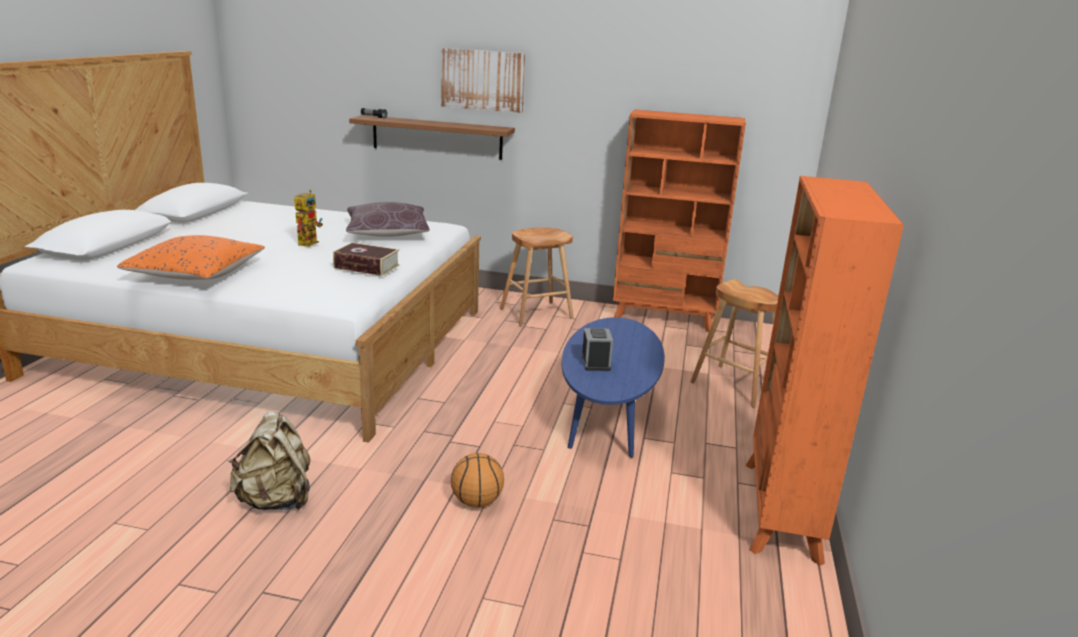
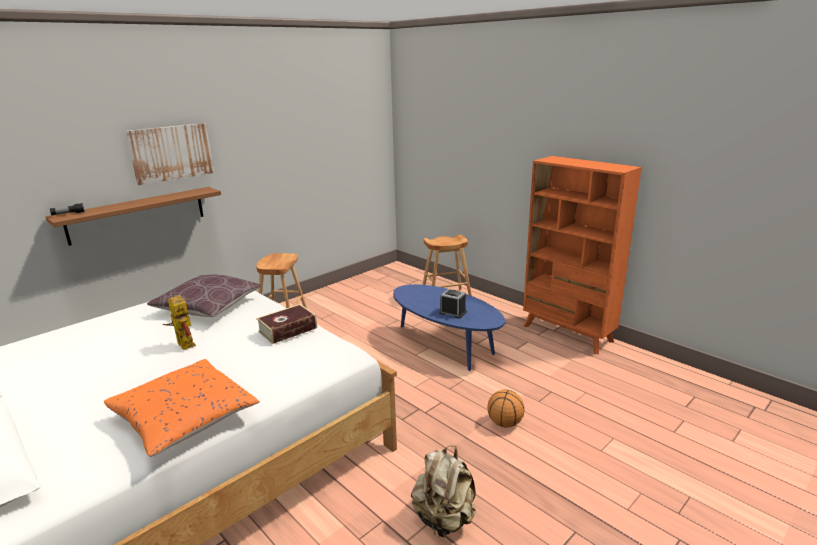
camera: 55 degrees left, 0 degrees up
orange bookcase [613,110,746,333] -> none

